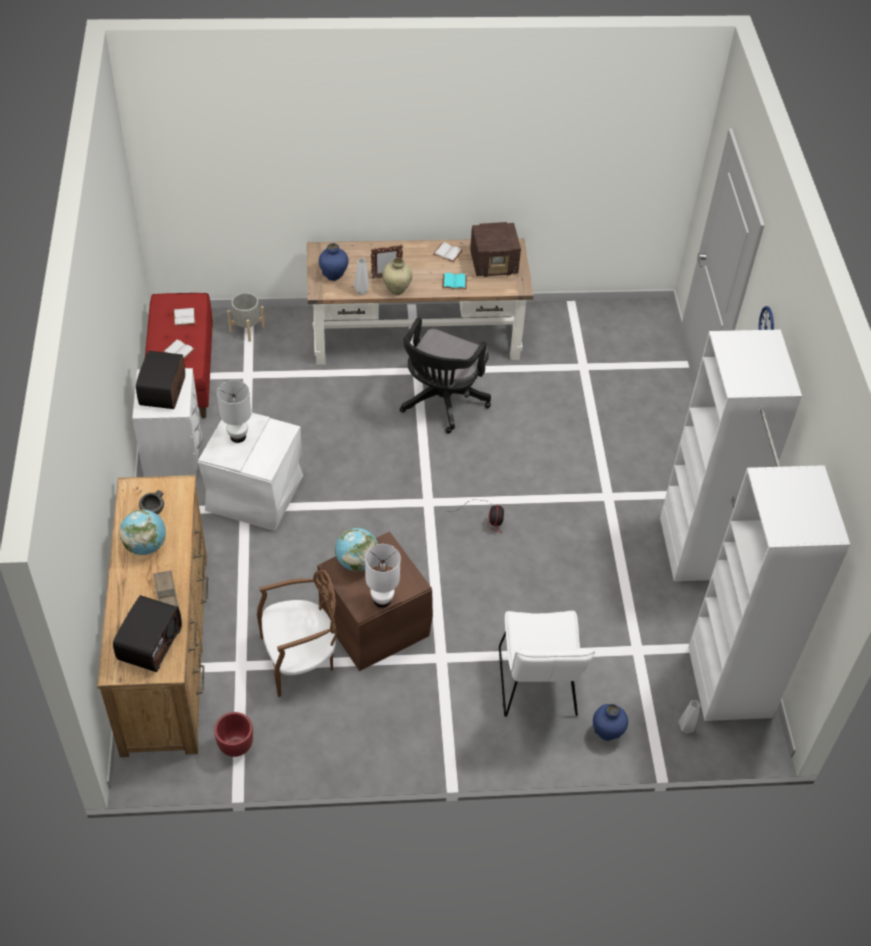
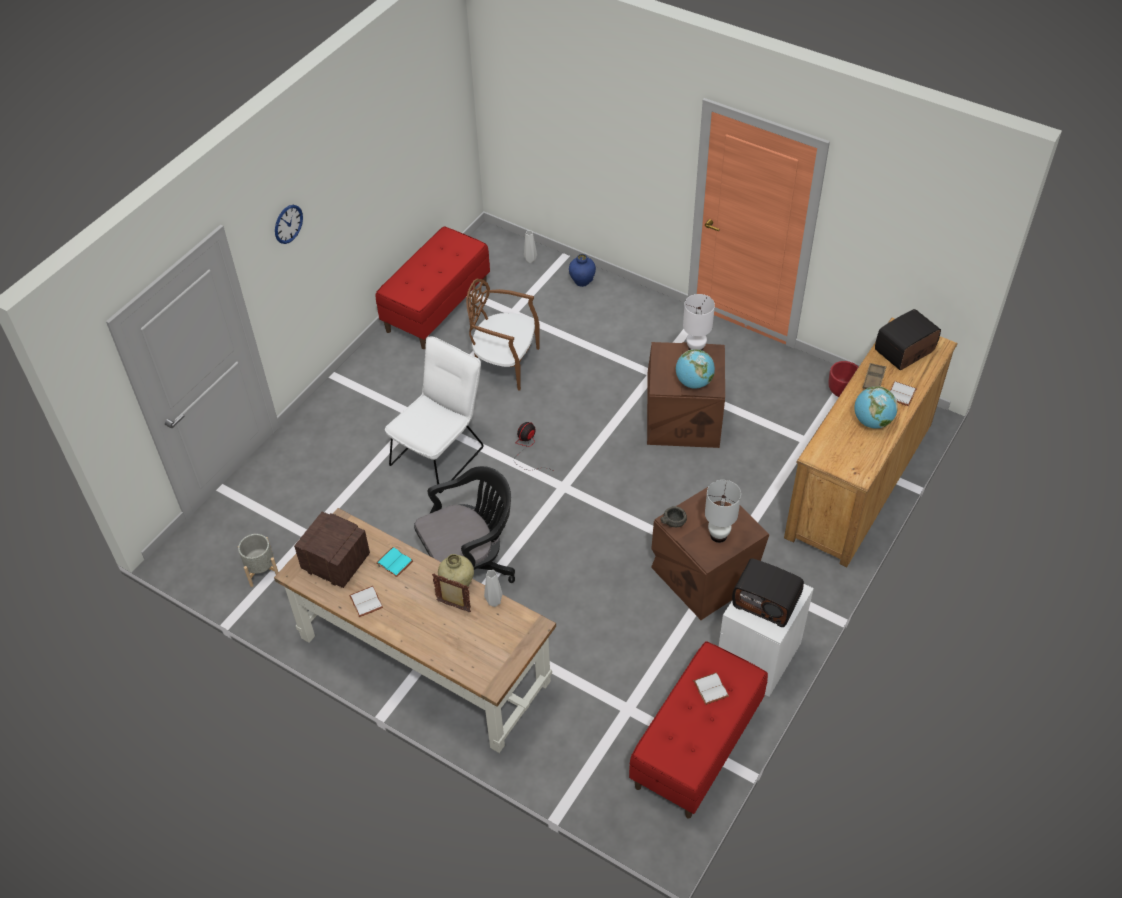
camera: 140 degrees left, 0 degrees up
radio [136,351,185,409] -> radio turned 75 degrees clockwise [732,559,804,627]
grey bowl [139,490,164,514] -> grey bowl moved to [660,506,687,527]
white book [174,308,195,326] -> white book moved to [890,381,917,406]
white storage box [198,413,303,531] -> brown storage box [651,486,770,620]
grey planter [227,293,265,342] -> grey planter moved to [238,534,279,587]
brown chair [257,570,337,697] -> brown chair moved to [466,279,540,391]
blue vase [319,243,348,281] -> none
white chair [499,611,595,717] -> white chair moved to [385,336,483,493]
white wardrobe [660,329,850,721] -> red bench [376,226,490,349]

